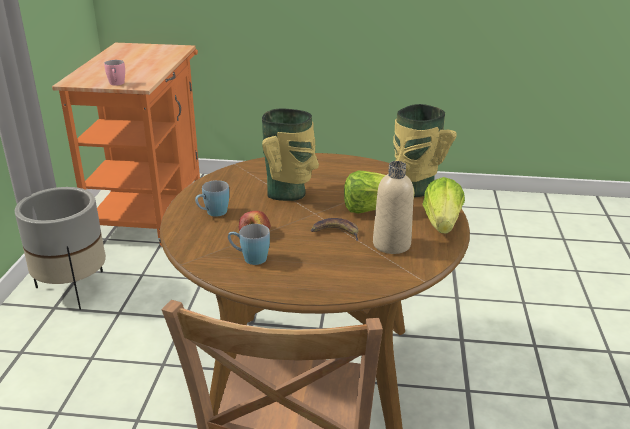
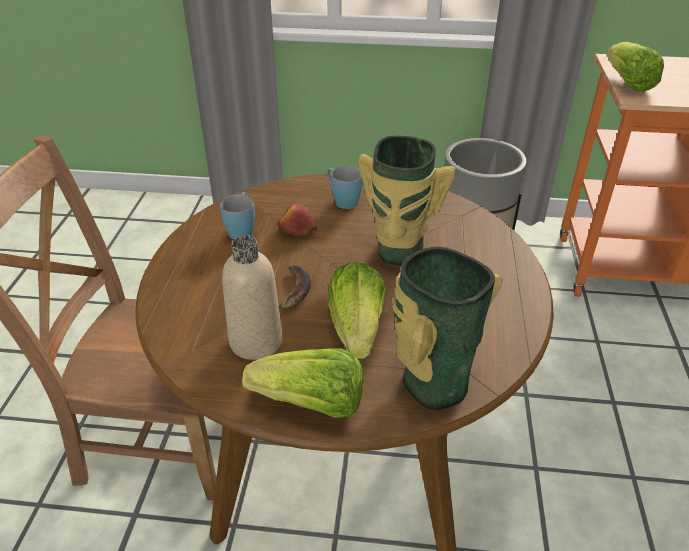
camera: 90 degrees right, 10 degrees up
pink mug [104,60,125,86] -> lettuce [607,42,664,92]

